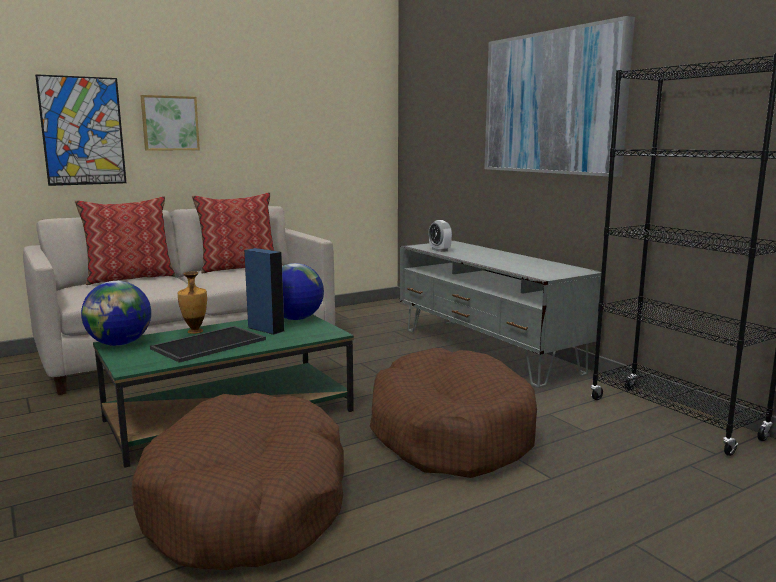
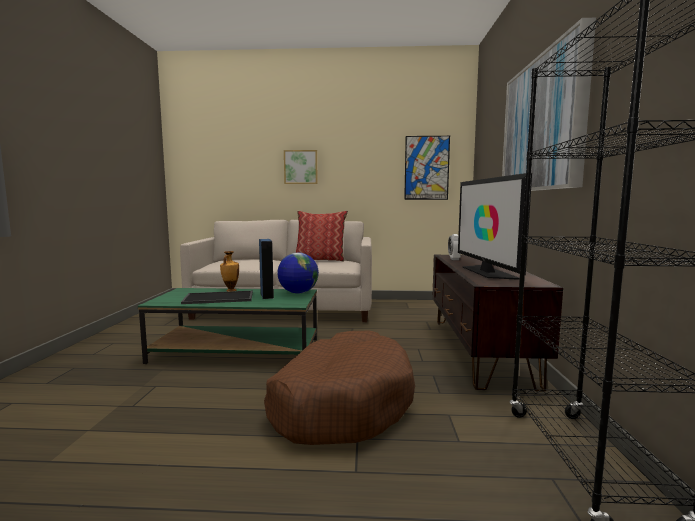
camera: 35 degrees right, 5 degrees down
picture [35,74,126,186] -> picture moved to [404,136,450,200]
pillow [75,196,175,285] -> none
globe [81,281,151,346] -> none
brown dog bed [131,393,344,570] -> none
grey tv stand [400,241,601,388] -> brown tv stand [432,255,563,392]
none -> television [458,173,532,280]

